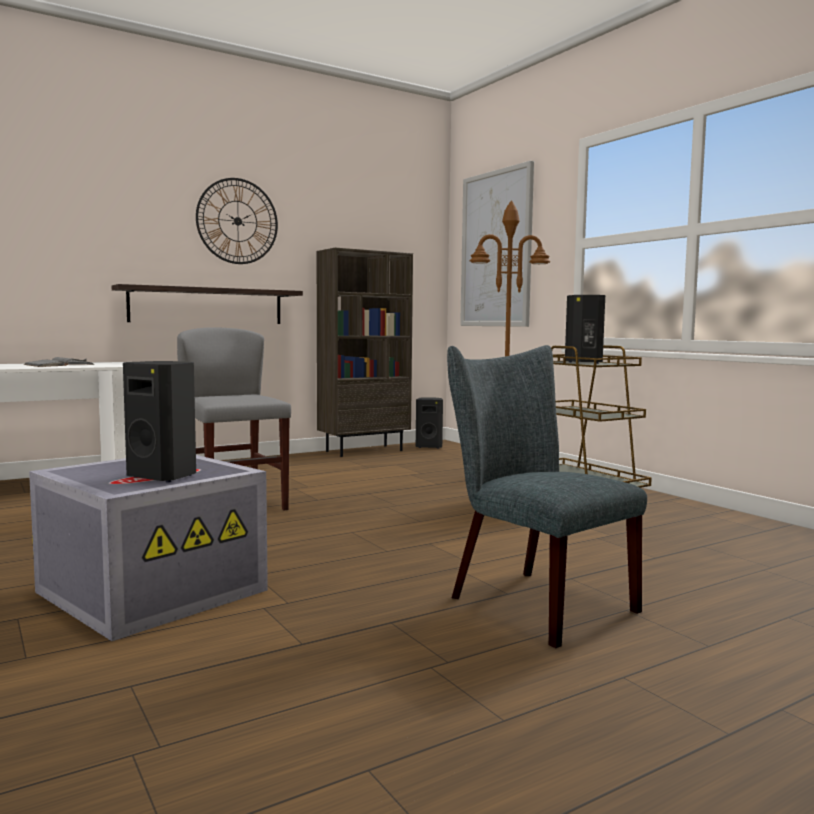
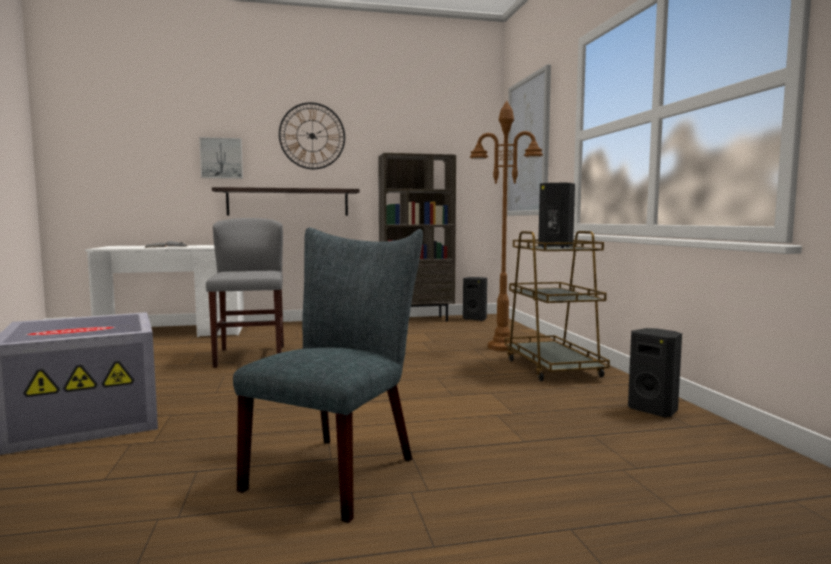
camera: 20 degrees right, 0 degrees up
black speaker [123,361,196,482] -> black speaker moved to [628,328,682,418]
grey chair [447,345,647,648] -> grey chair turned 45 degrees clockwise [233,228,423,523]
none -> picture [199,137,243,179]

